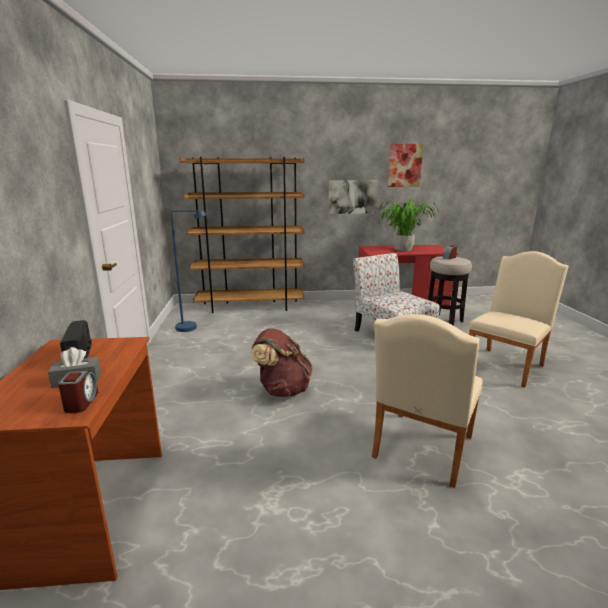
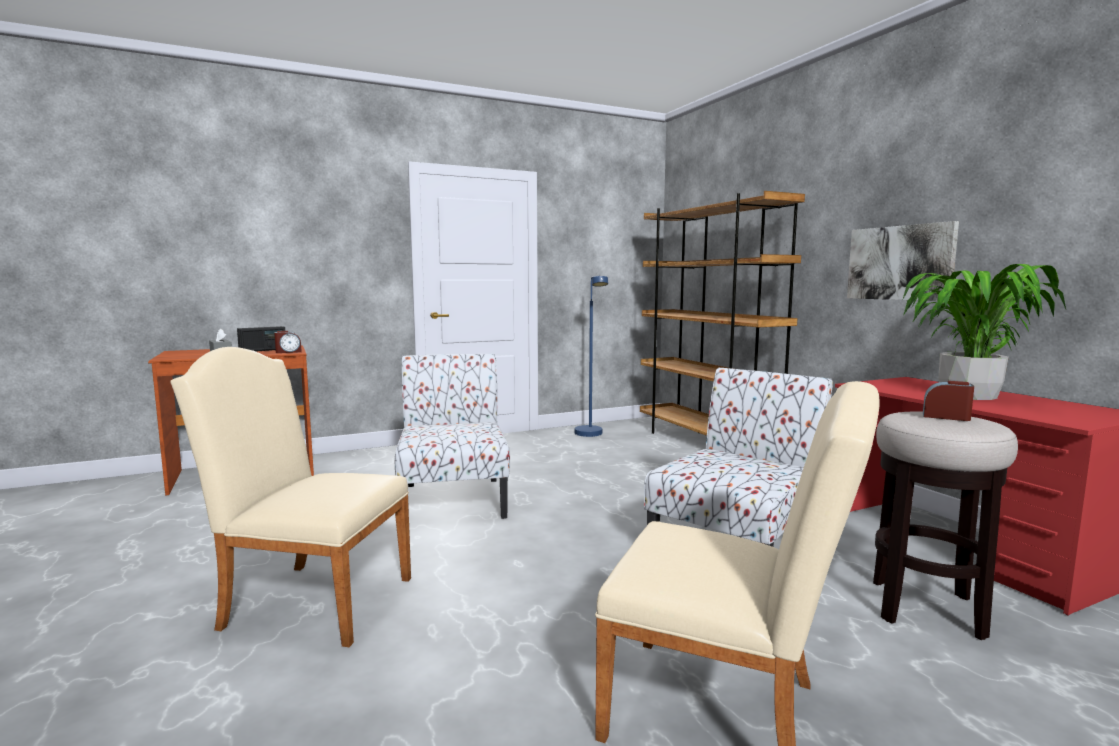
camera: 70 degrees right, 10 degrees down
alarm clock [58,371,98,413] -> alarm clock moved to [274,331,302,353]
brown backpack [251,329,312,397] -> chair [395,354,510,519]
picture [388,144,423,187] -> none

